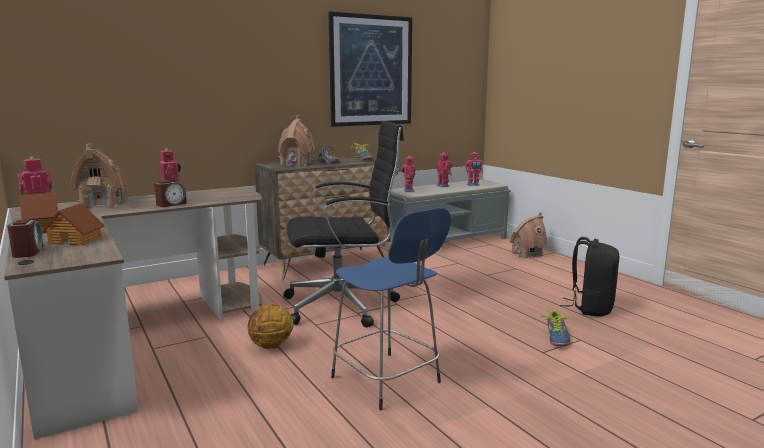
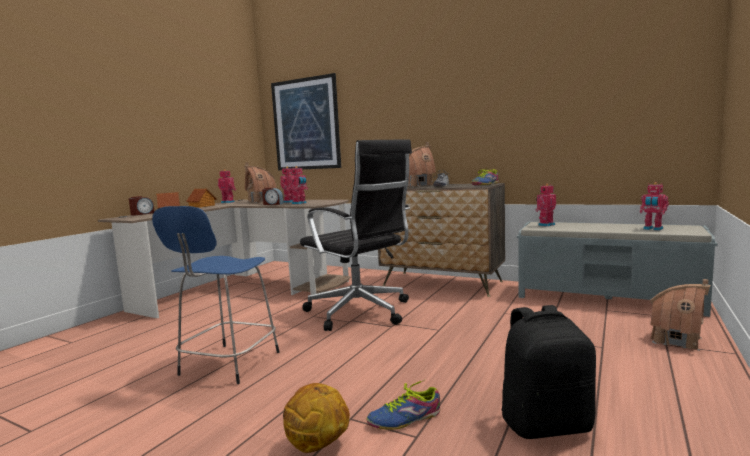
camera: 60 degrees right, 5 degrees down
basketball [247,303,294,349] -> basketball moved to [283,383,350,453]
picture [328,12,412,127] -> picture moved to [271,73,341,170]
toy robot [436,152,452,187] -> toy robot moved to [289,166,308,204]

